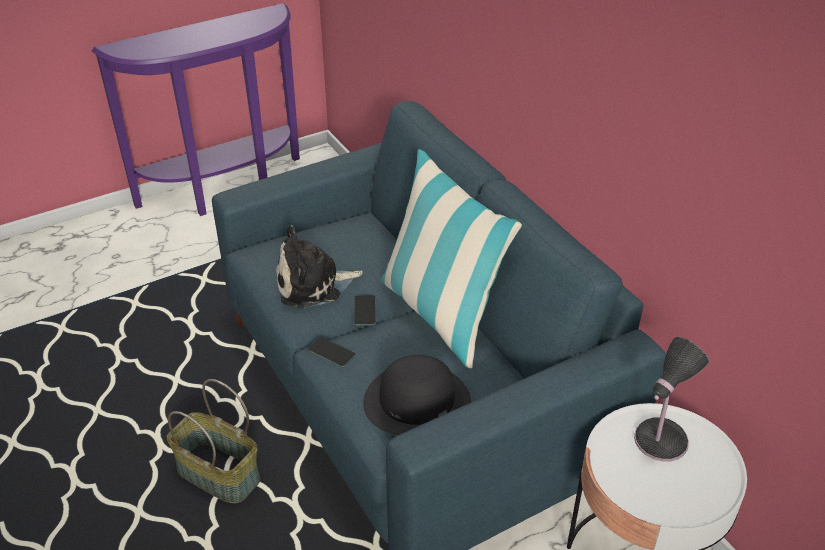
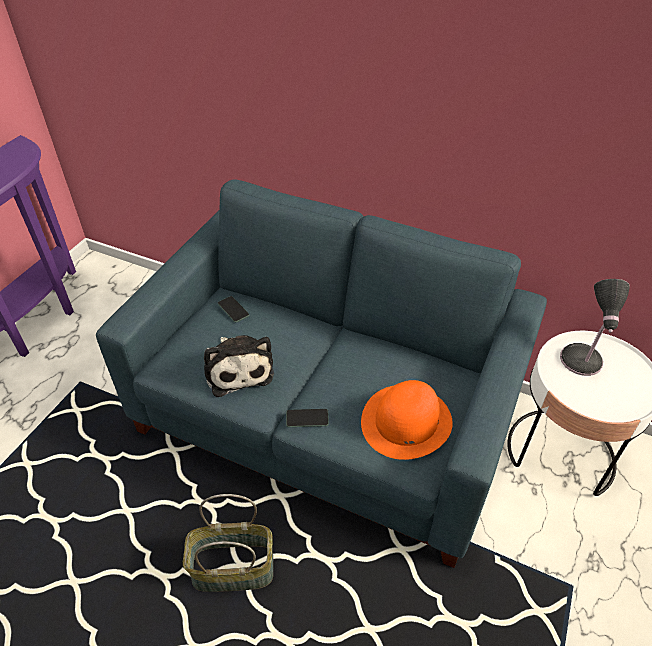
camera: 35 degrees left, 5 degrees up
plush toy [276,225,363,309] -> plush toy turned 60 degrees counterclockwise [204,335,274,397]
phone [354,295,376,326] -> phone moved to [218,296,250,323]
black hat [363,355,471,435] -> orange hat [361,380,453,460]
pillow [380,149,522,368] -> none

